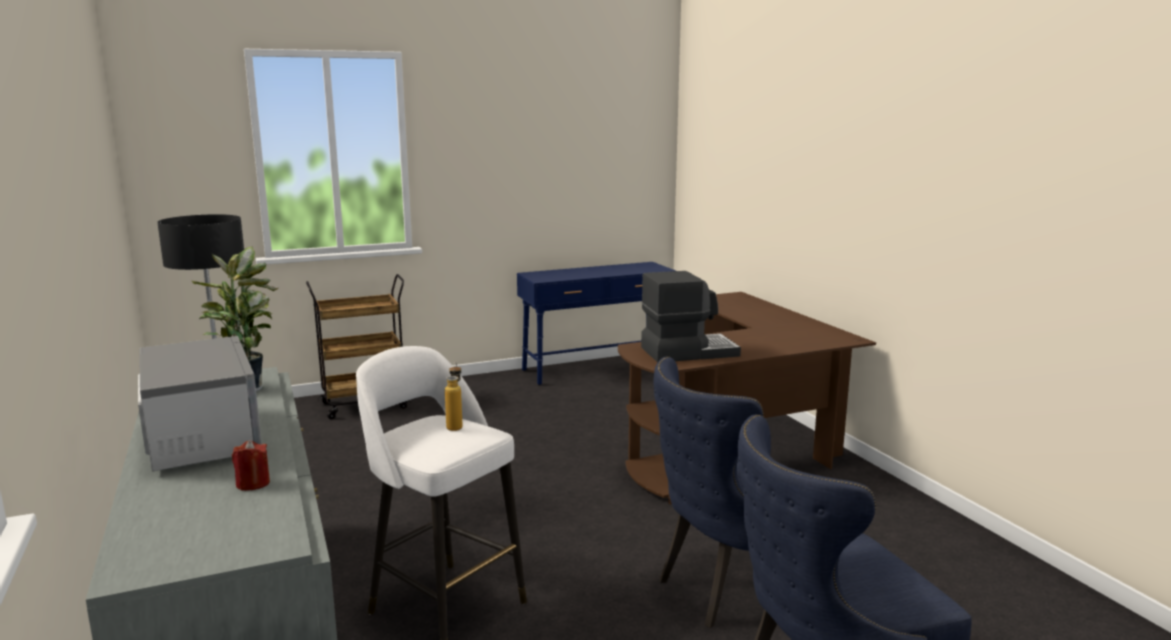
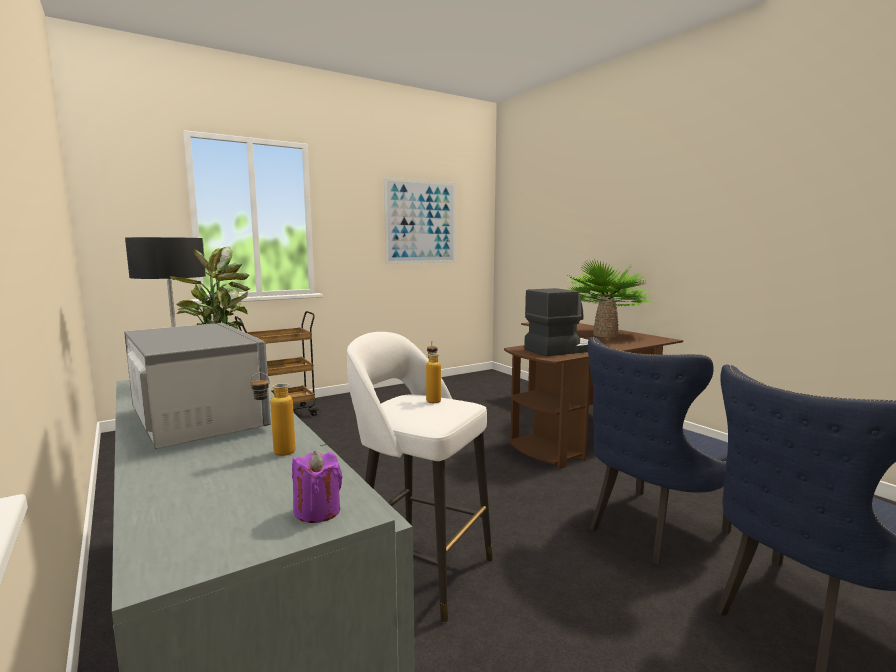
camera: 10 degrees left, 5 degrees down
red candle [232,440,270,491] -> bottle [250,373,295,456]
blue console table [517,262,676,385] -> none
none -> purple candle [292,451,342,523]
none -> picture [384,177,456,264]
none -> potted plant [566,259,652,337]

